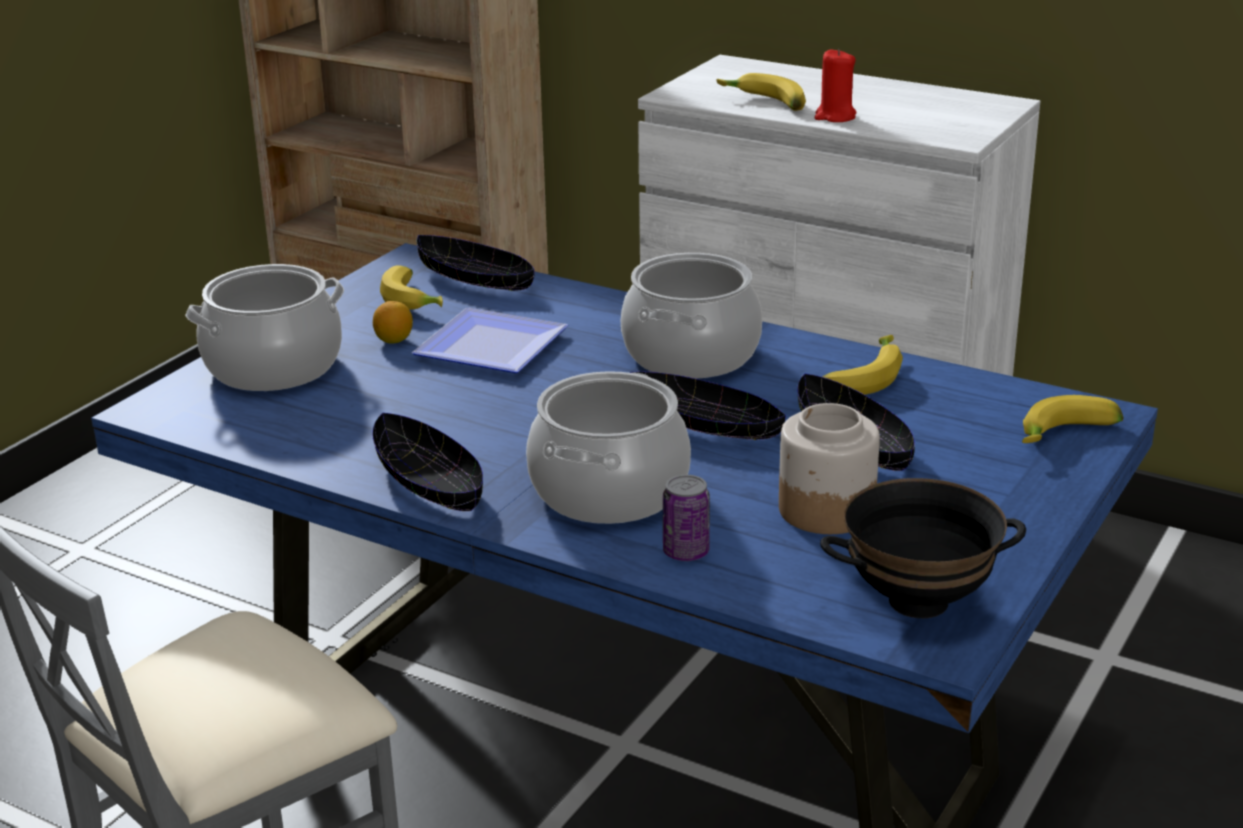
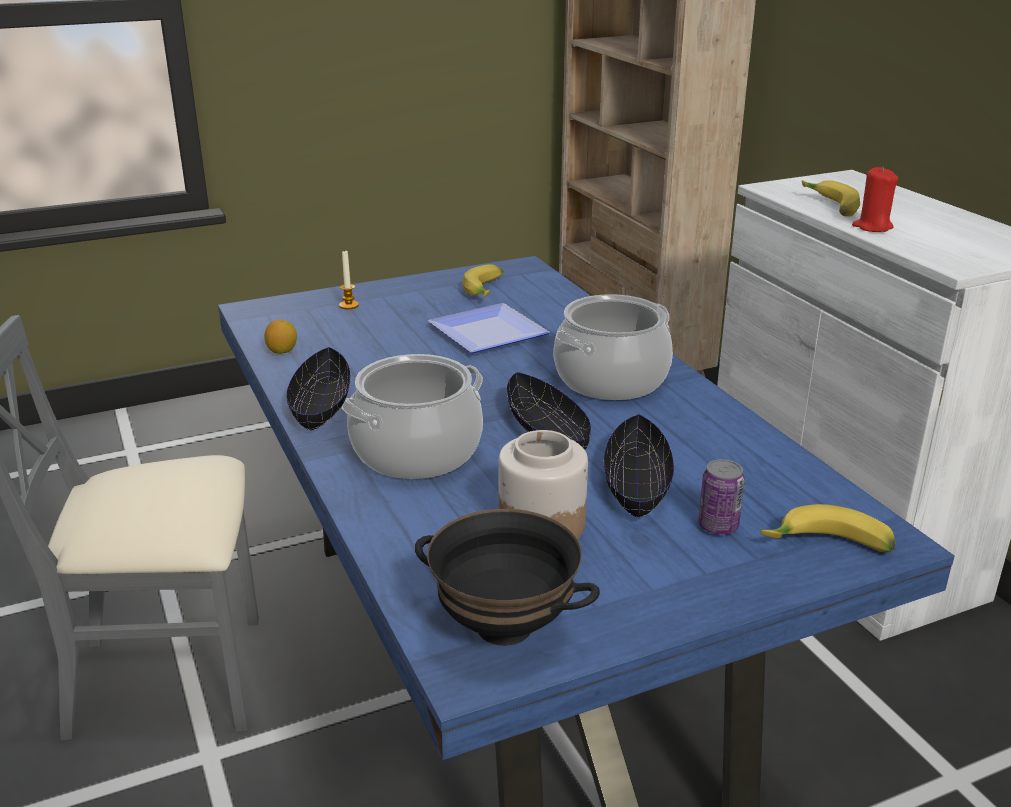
camera: 35 degrees right, 0 degrees up
cooking pot [185,264,344,391] -> candle [339,251,359,309]
lemon [373,301,413,344] -> lemon moved to [265,319,297,354]
black bowl [417,235,535,291] -> none
can [663,475,710,561] -> can moved to [698,459,745,535]
banana [822,335,903,395] -> none

